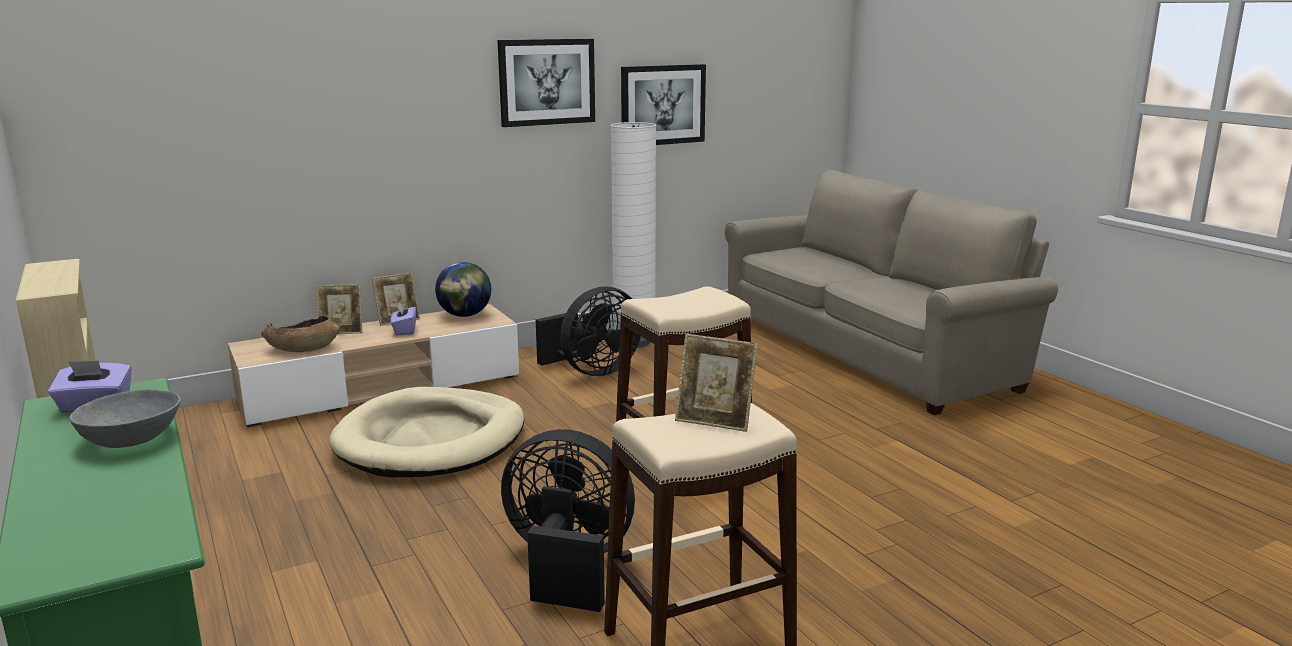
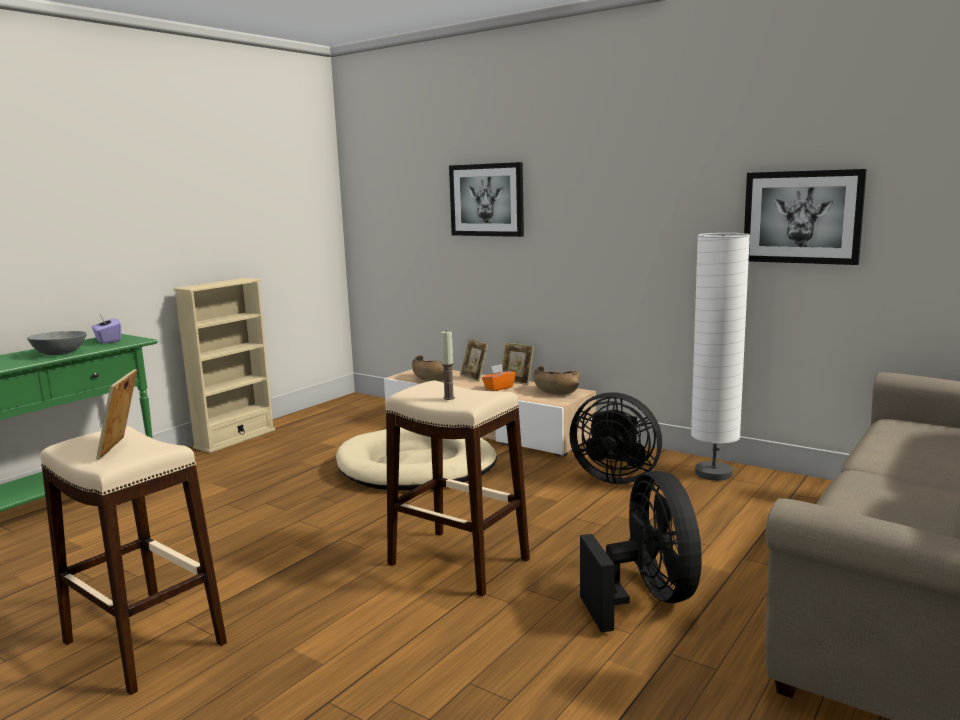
camera: 65 degrees right, 5 degrees down
purple tissue box [391,303,416,335] -> orange tissue box [482,364,516,391]
globe [435,262,491,317] -> brown bowl [533,366,580,395]
picture [498,39,595,127] -> picture moved to [449,162,524,237]
black fan [501,429,635,612] -> black fan moved to [580,471,702,633]
none -> candle [441,330,455,400]

